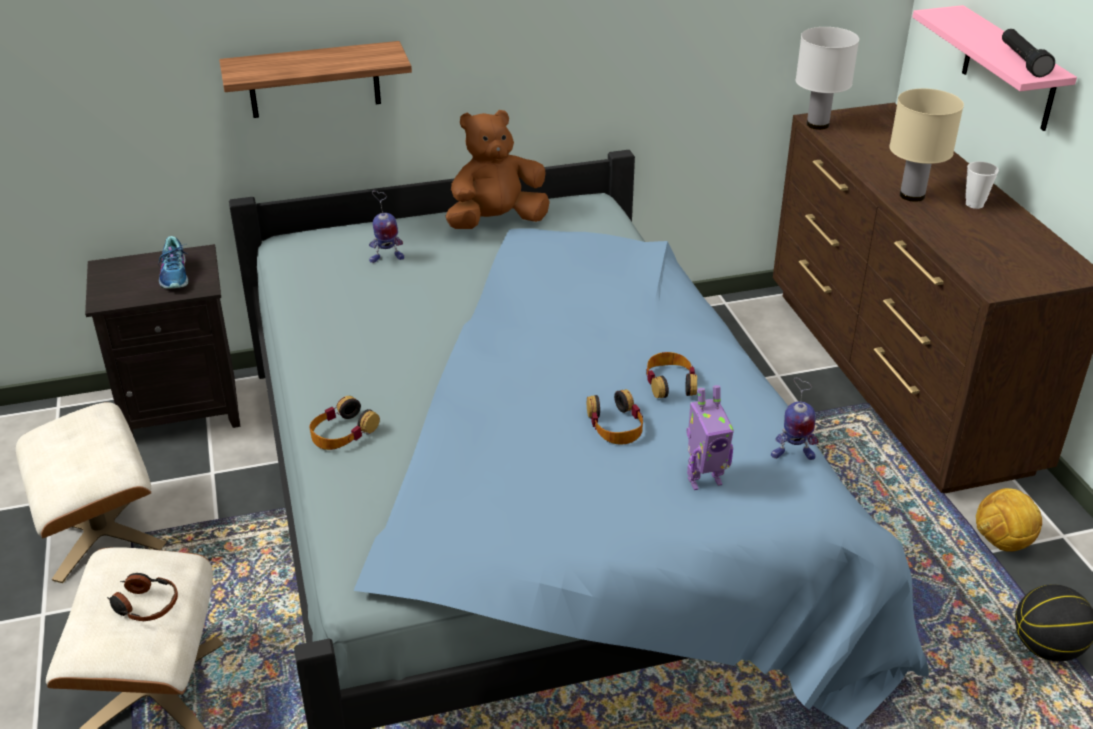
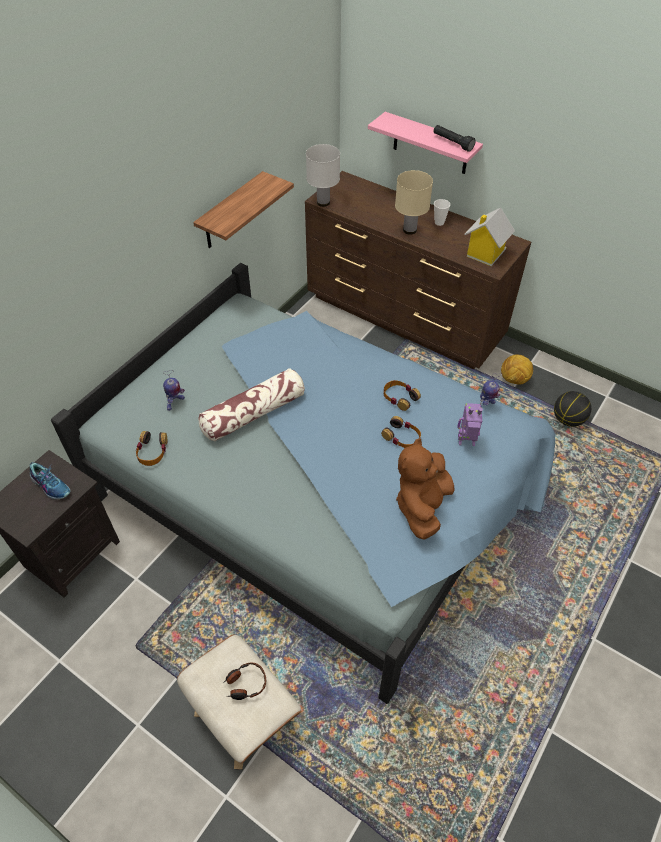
camera: 40 degrees left, 15 degrees up
beige ottoman [16,402,166,583] -> none
shelf [219,41,412,118] -> shelf moved to [193,171,294,248]
headphones [309,396,380,450] -> headphones moved to [136,431,167,466]
brown plush toy [446,110,550,229] -> brown plush toy moved to [396,438,455,540]
toy robot [686,385,734,490] -> toy robot turned 120 degrees counterclockwise [457,403,483,446]
none -> pillow [198,368,305,442]
none -> toy house [465,207,515,266]

